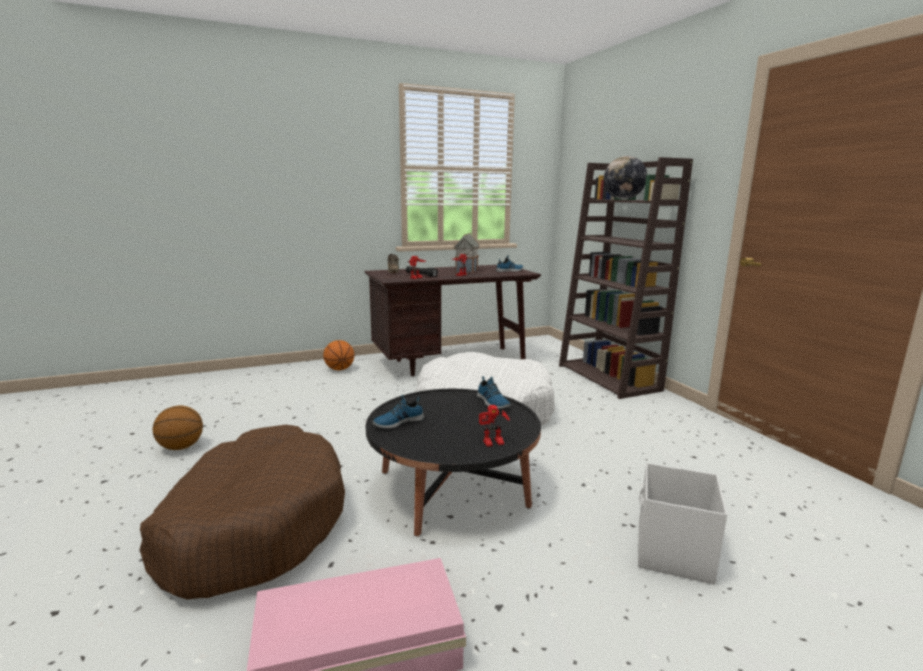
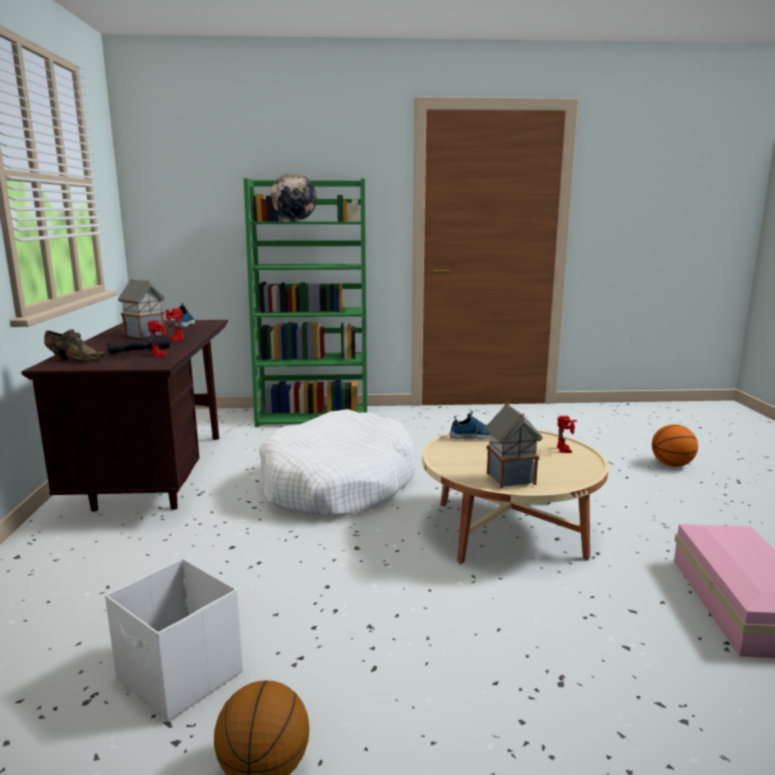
camera: 70 degrees left, 0 degrees up
brown dog bed [140,425,345,600] -> none
basketball [323,340,354,370] -> basketball moved to [652,424,698,467]
black coffee table [366,389,541,537] -> beige coffee table [422,430,609,564]
shoe [373,395,424,428] -> toy house [485,403,543,488]
brown bookcase [559,157,693,399] -> green bookcase [244,178,367,427]
white storage box [638,463,727,584] -> white storage box moved to [105,558,243,722]

